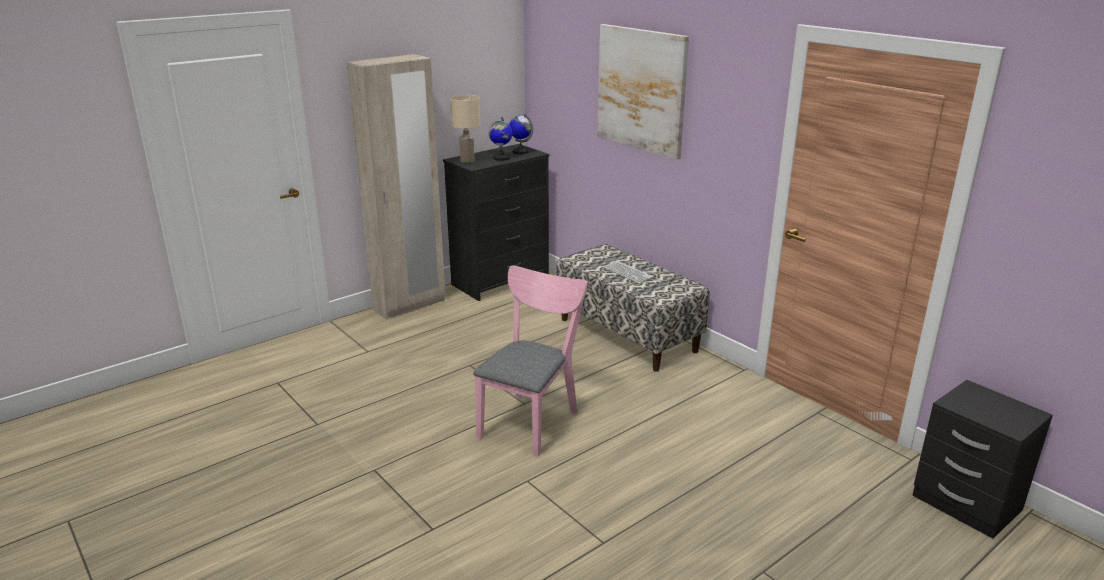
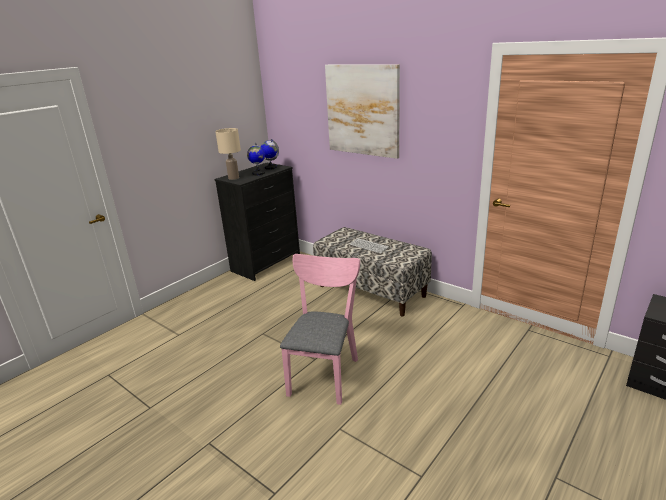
camera: 10 degrees left, 0 degrees up
beige wardrobe [347,54,445,320] -> none

